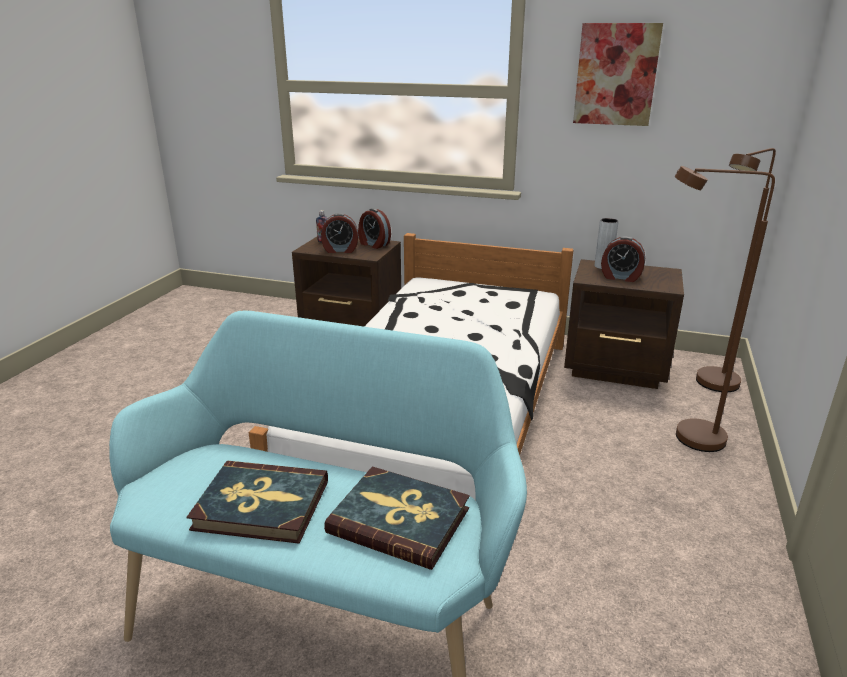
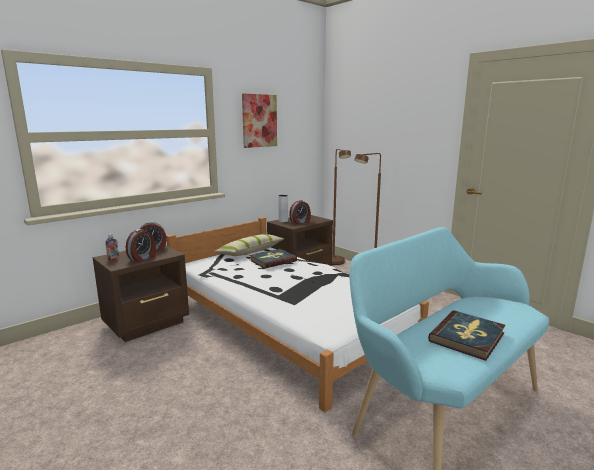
camera: 60 degrees left, 10 degrees down
book [324,466,470,570] -> book moved to [249,249,297,269]
none -> pillow [214,234,284,256]

